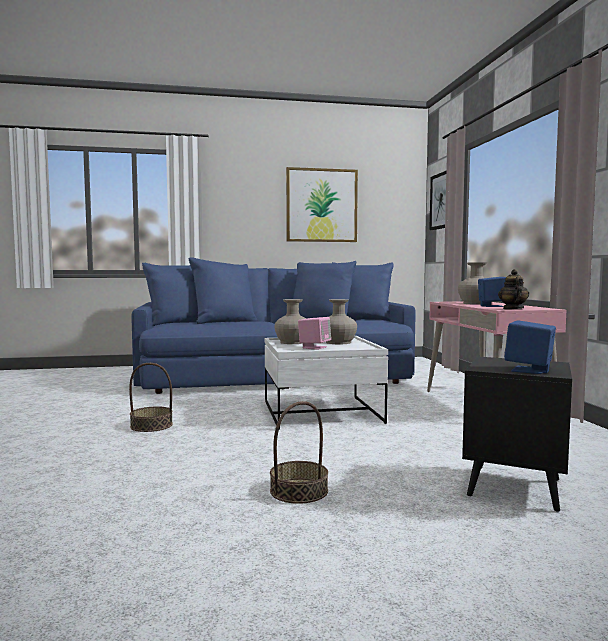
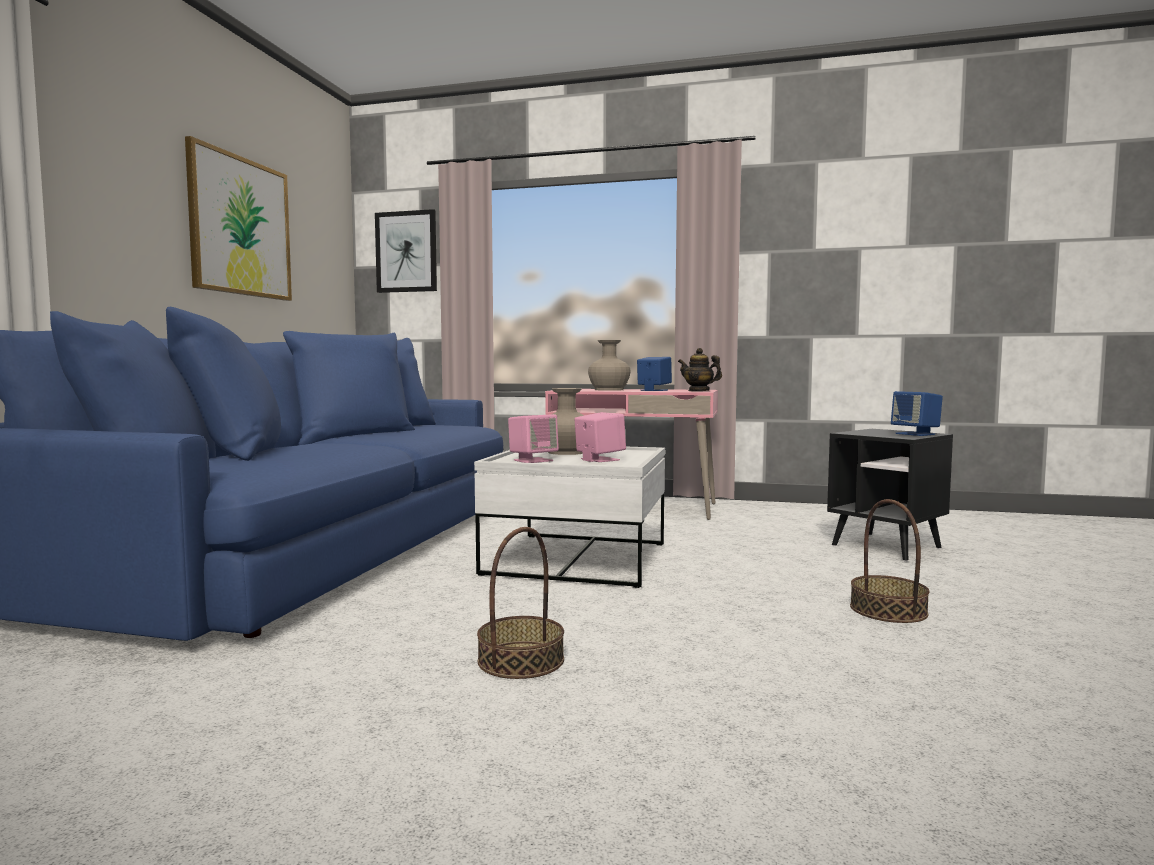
camera: 65 degrees left, 0 degrees up
beige vase [274,299,306,344] -> pink speaker [508,414,559,463]

